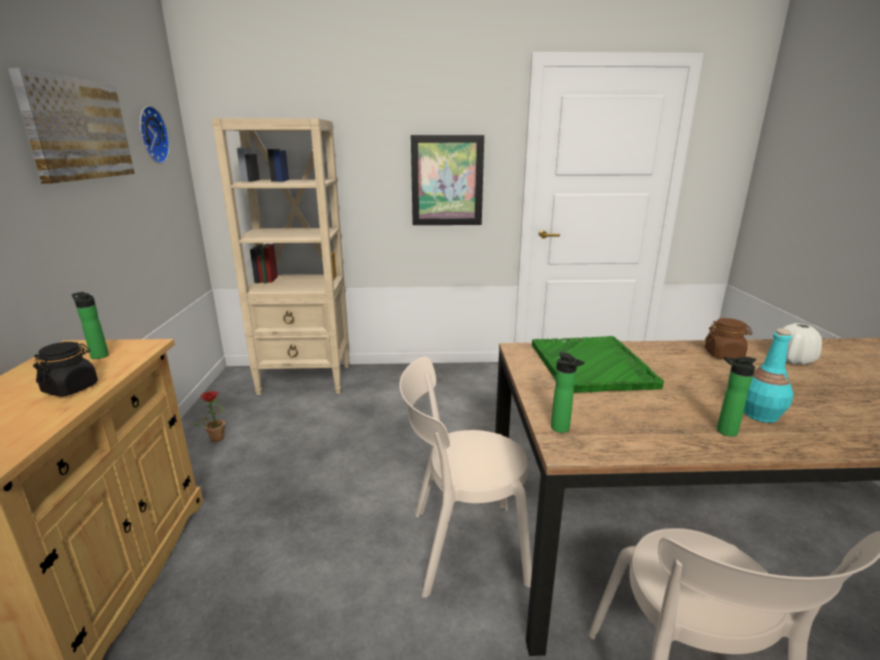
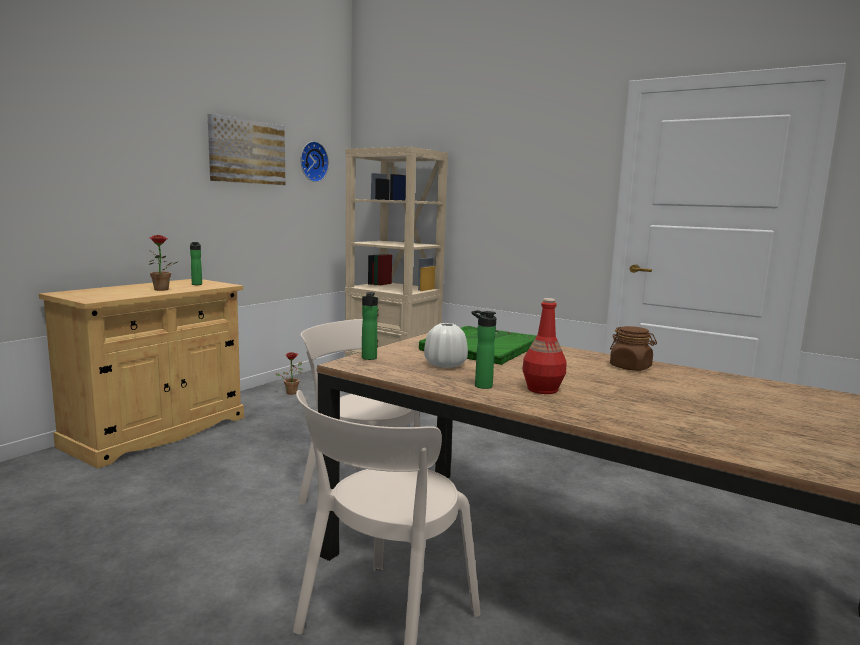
camera: 35 degrees right, 10 degrees down
black jar [33,342,98,397] -> potted plant [148,235,177,291]
picture [411,135,484,225] -> none
turquoise bottle [744,329,794,423] -> red bottle [522,298,567,394]
white vase [782,323,822,365] -> white vase moved to [424,323,468,368]

